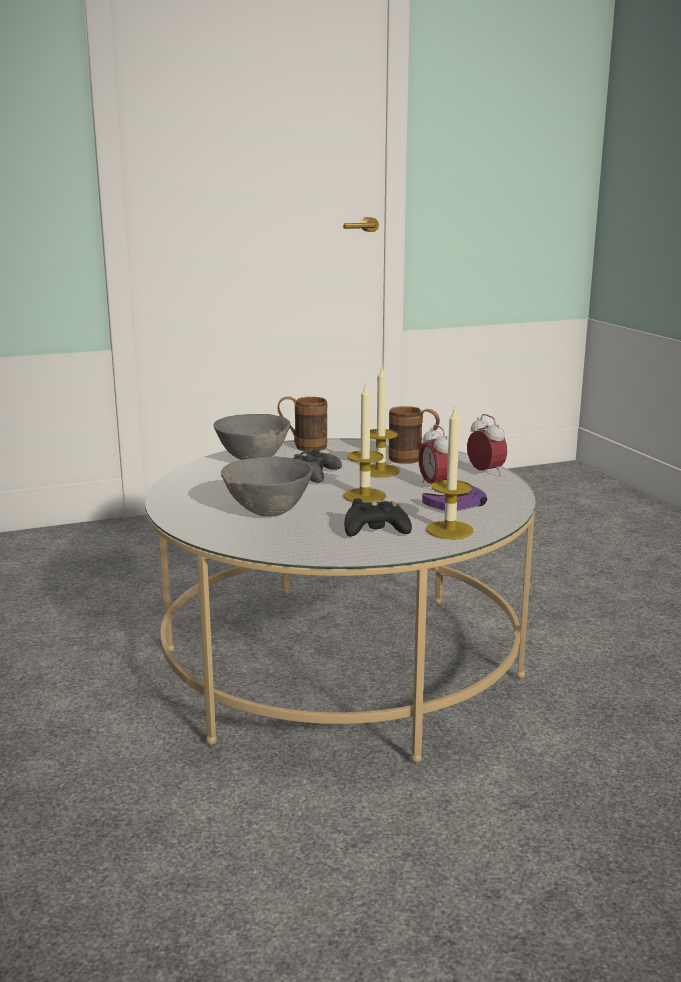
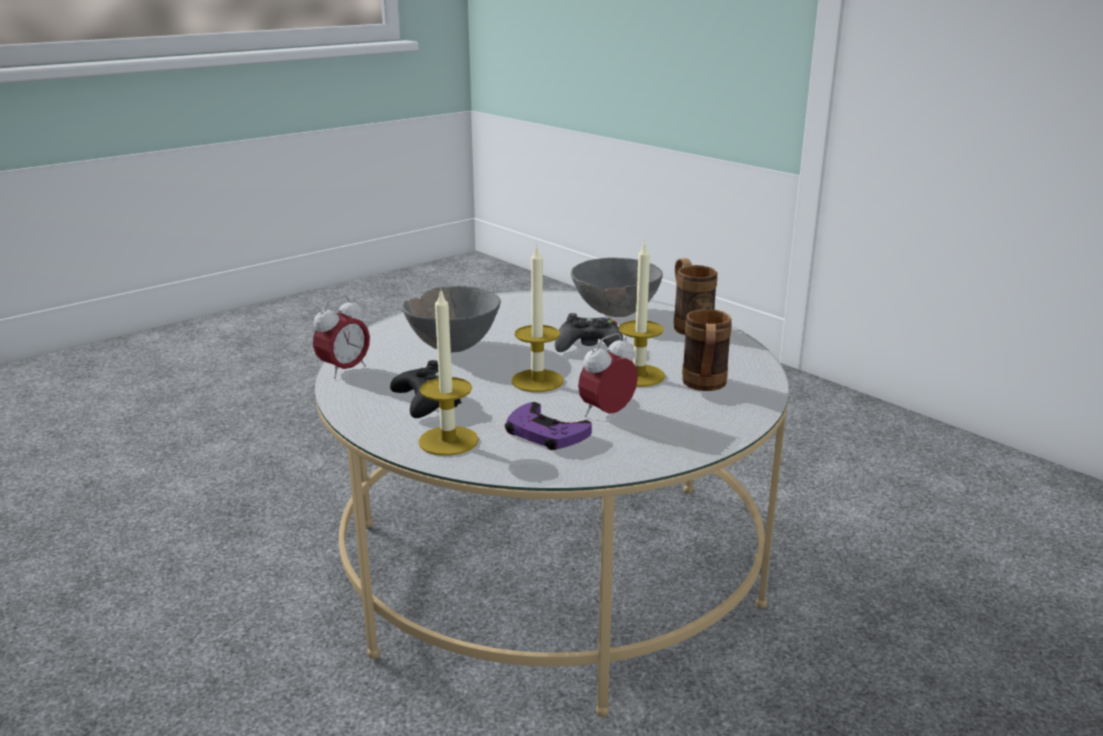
camera: 70 degrees right, 5 degrees up
alarm clock [467,414,507,476] -> alarm clock moved to [313,296,370,379]

